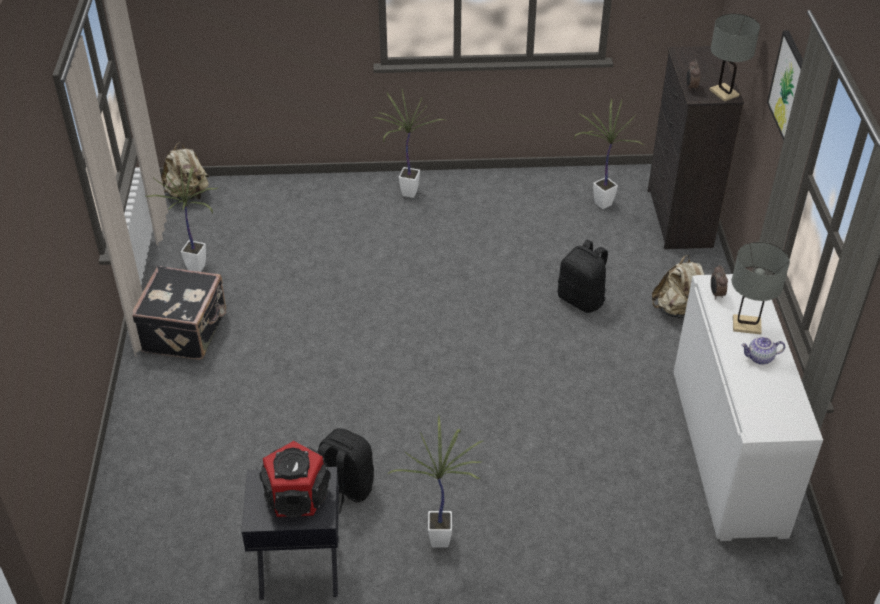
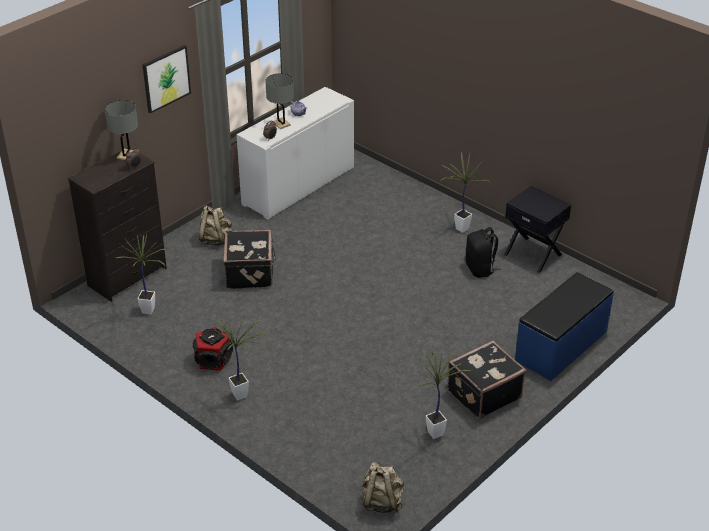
camera: 135 degrees left, 5 degrees down
speaker [259,441,331,518] -> speaker moved to [193,327,233,370]
black backpack [558,240,608,313] -> black suitcase [223,230,277,289]
none -> blue bench [515,272,614,381]

